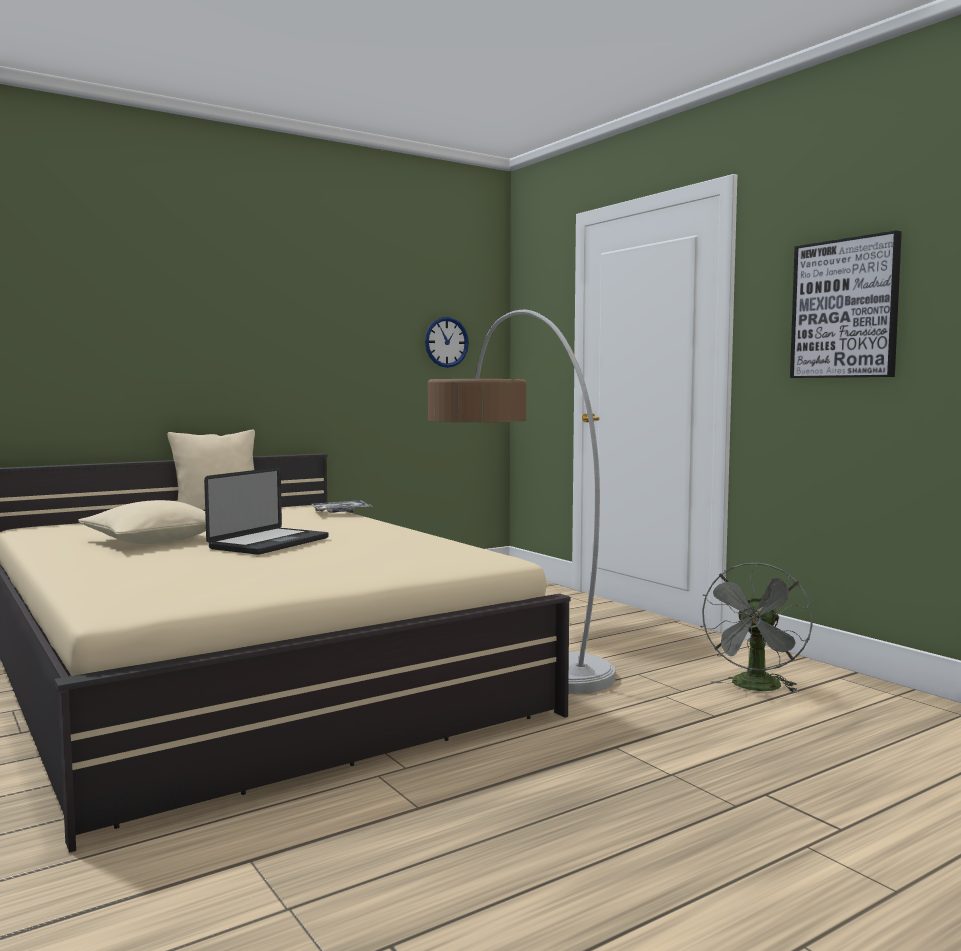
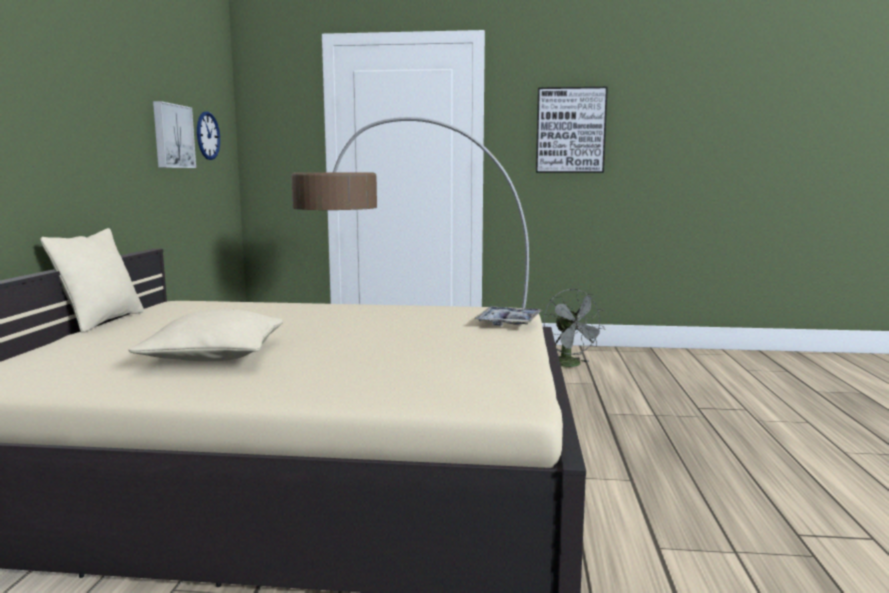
camera: 50 degrees left, 5 degrees up
laptop [204,467,329,555] -> none
tray [311,500,372,513] -> tray moved to [474,306,543,326]
none -> picture [153,101,196,168]

